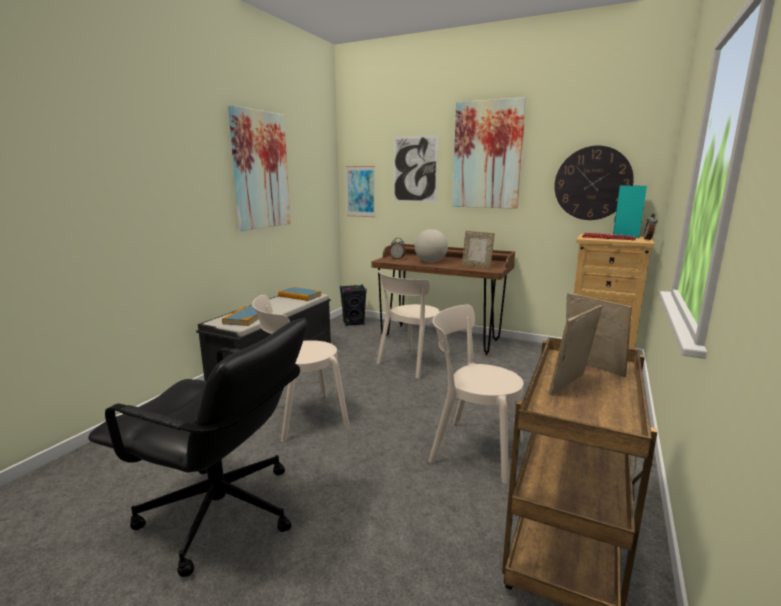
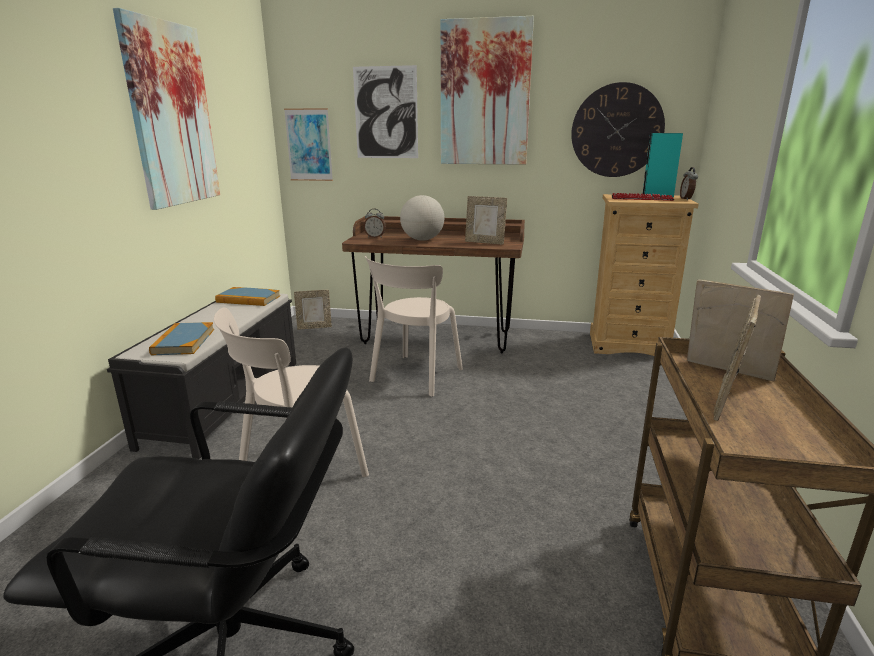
camera: 15 degrees left, 5 degrees up
black speaker [340,284,367,326] -> picture frame [294,290,332,330]
beige chair [428,305,524,484] -> none

